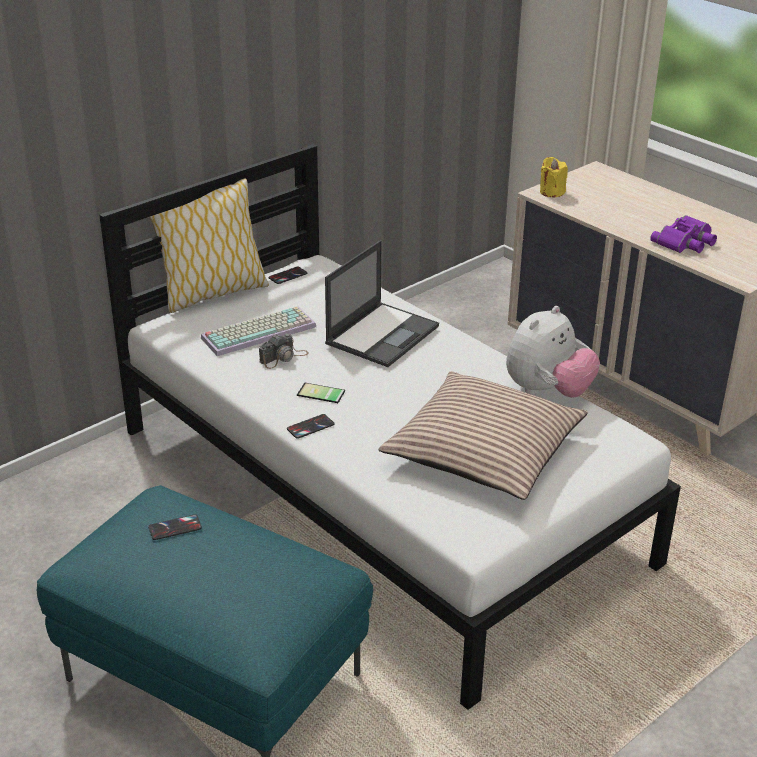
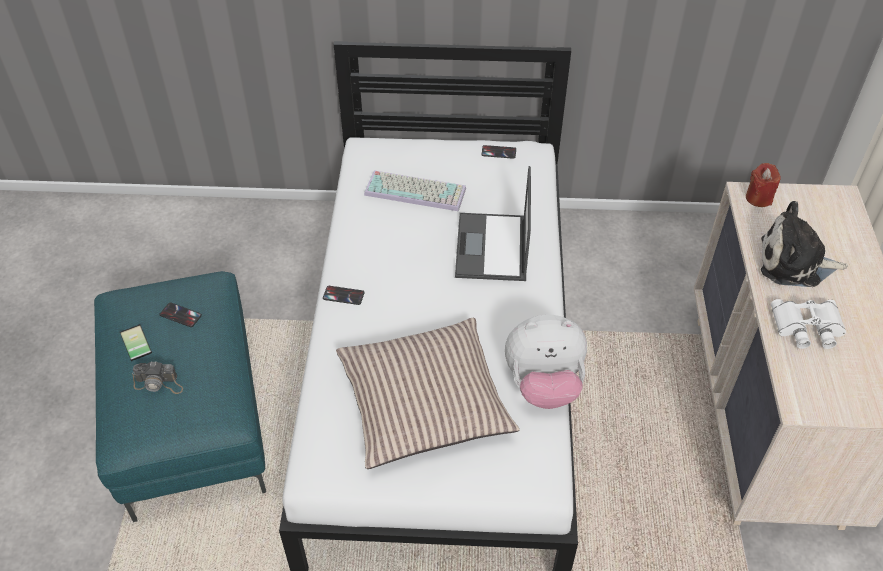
camera: 45 degrees right, 15 degrees up
pillow [149,178,269,313] -> none
camera [259,333,309,369] -> camera moved to [132,361,183,394]
phone [297,382,345,403] -> phone moved to [120,324,152,361]
laptop [325,240,439,367] -> laptop turned 105 degrees clockwise [455,166,531,281]
yellow candle [540,157,568,197] -> red candle [746,163,781,207]
purple binoculars [650,215,717,253] -> white binoculars [771,299,846,349]
none -> plush toy [761,201,848,287]

